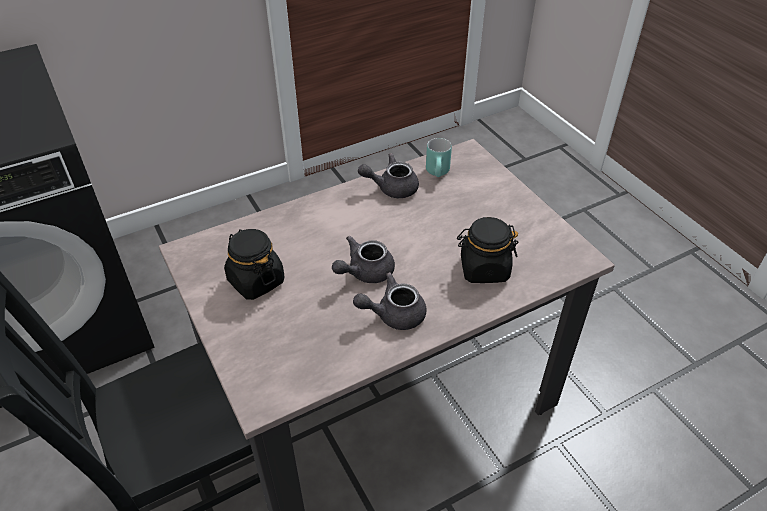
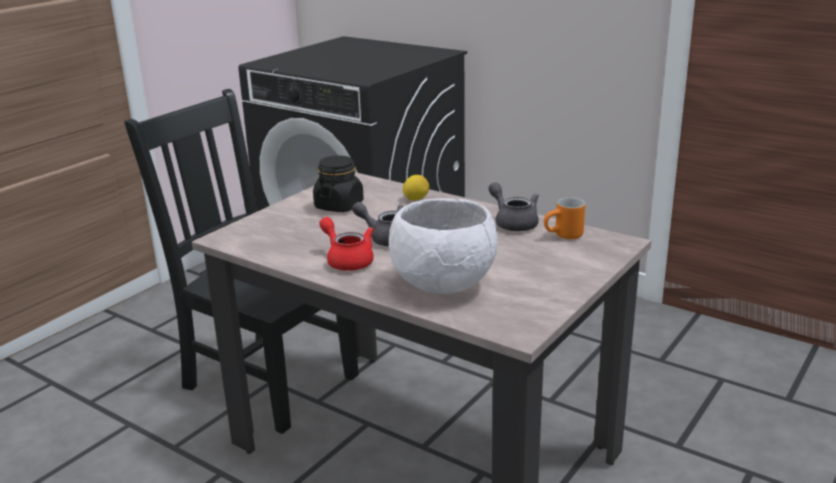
camera: 65 degrees right, 20 degrees down
grey teapot [353,272,426,330] -> red teapot [319,217,374,271]
turquoise mug [426,138,452,177] -> orange mug [544,197,585,239]
black jar [457,217,518,283] -> white bowl [389,198,498,294]
none -> lemon [403,175,429,201]

